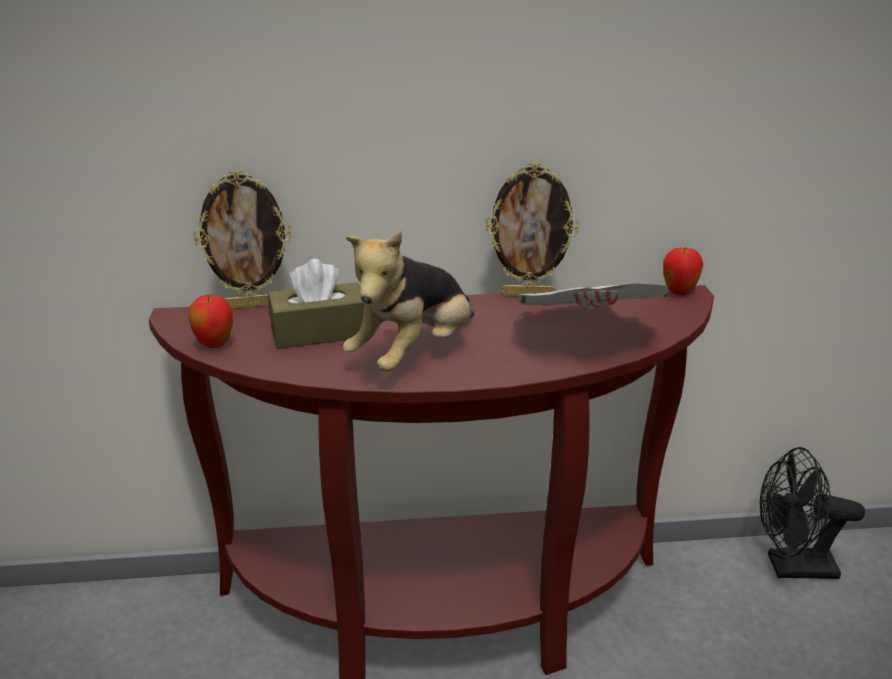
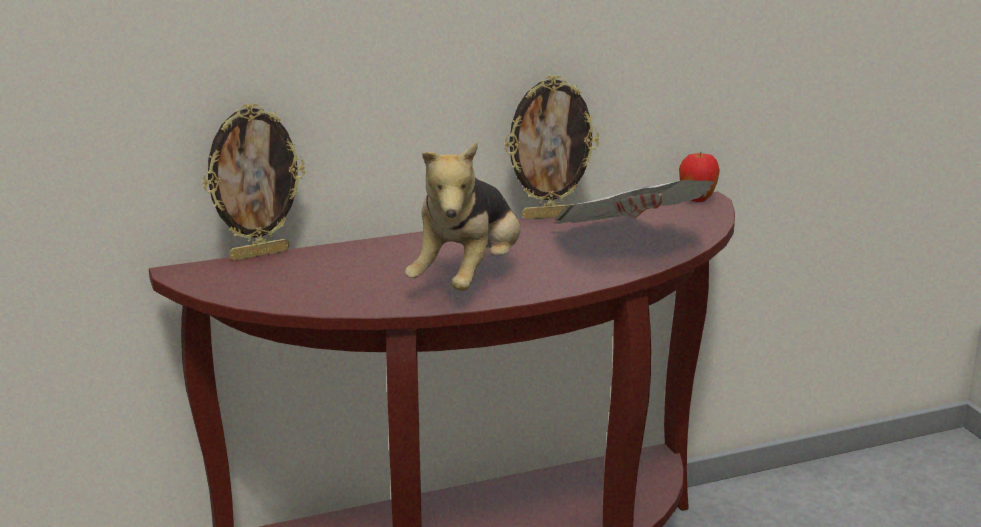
camera: 15 degrees left, 5 degrees down
apple [188,295,233,348] -> none
brown tissue box [268,259,364,349] -> none
black fan [760,447,865,579] -> none

